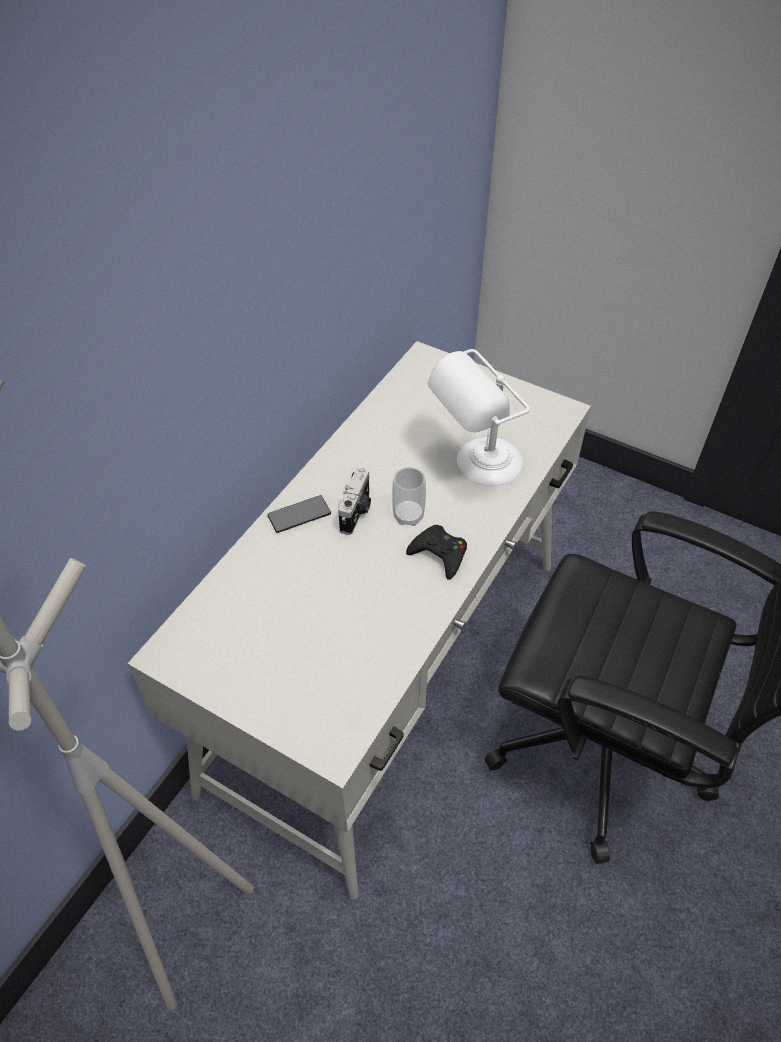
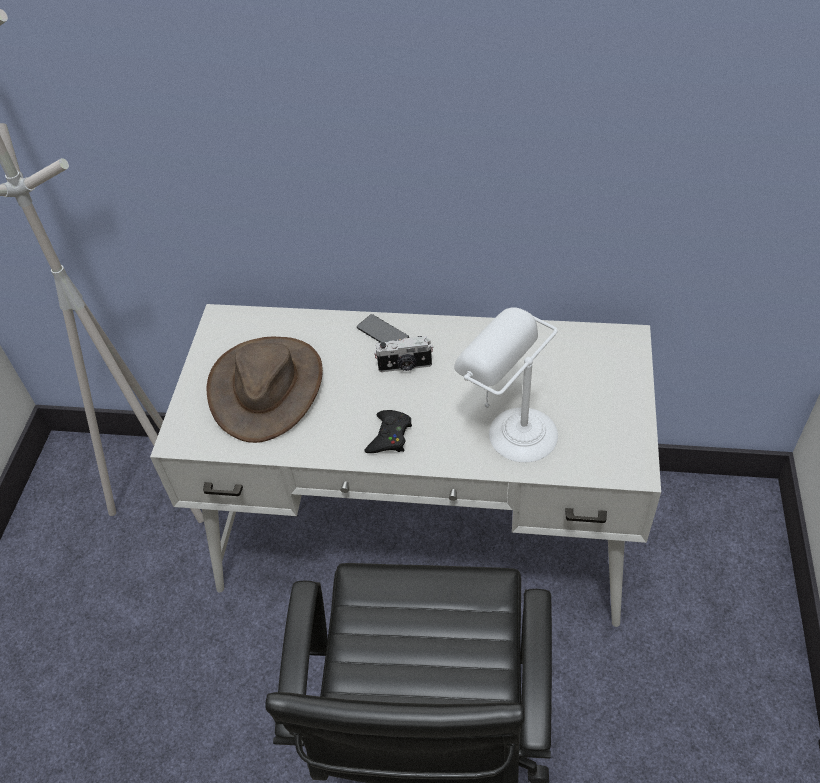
camera: 70 degrees right, 0 degrees up
cup [392,467,426,526] -> none
none -> brown hat [207,337,323,443]

